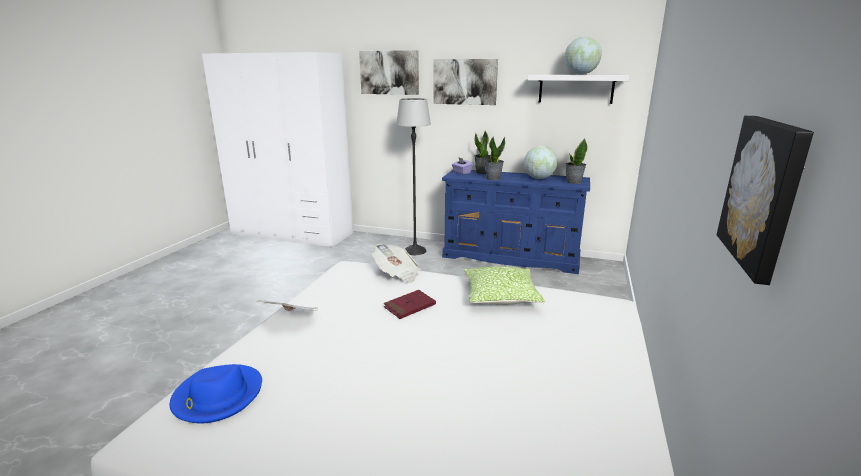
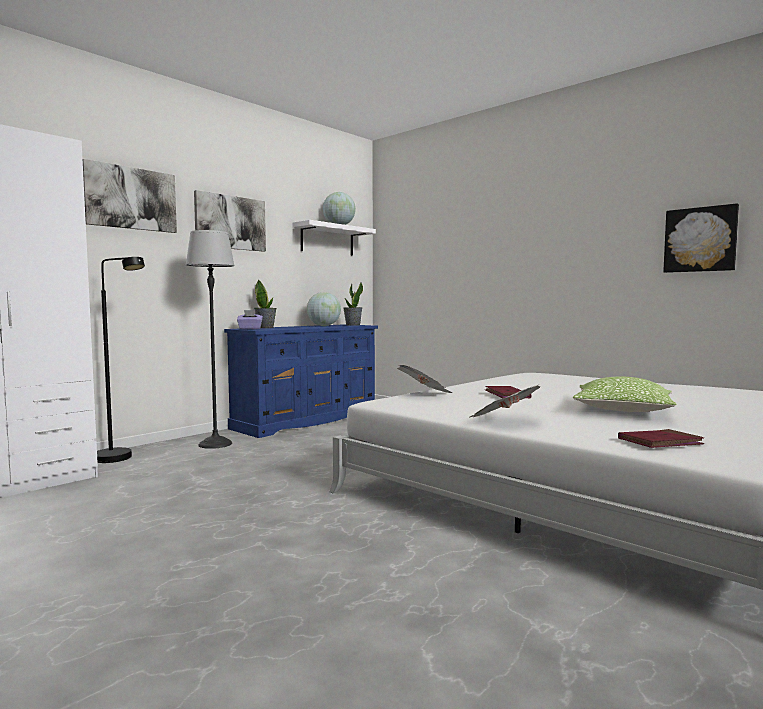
camera: 65 degrees left, 15 degrees down
blue hat [170,364,262,423] -> red book [618,429,704,448]
pillow [464,266,546,304] -> pillow moved to [573,377,677,412]
potted plant [484,137,505,180] -> none
none -> black floor lamp [97,257,145,463]

